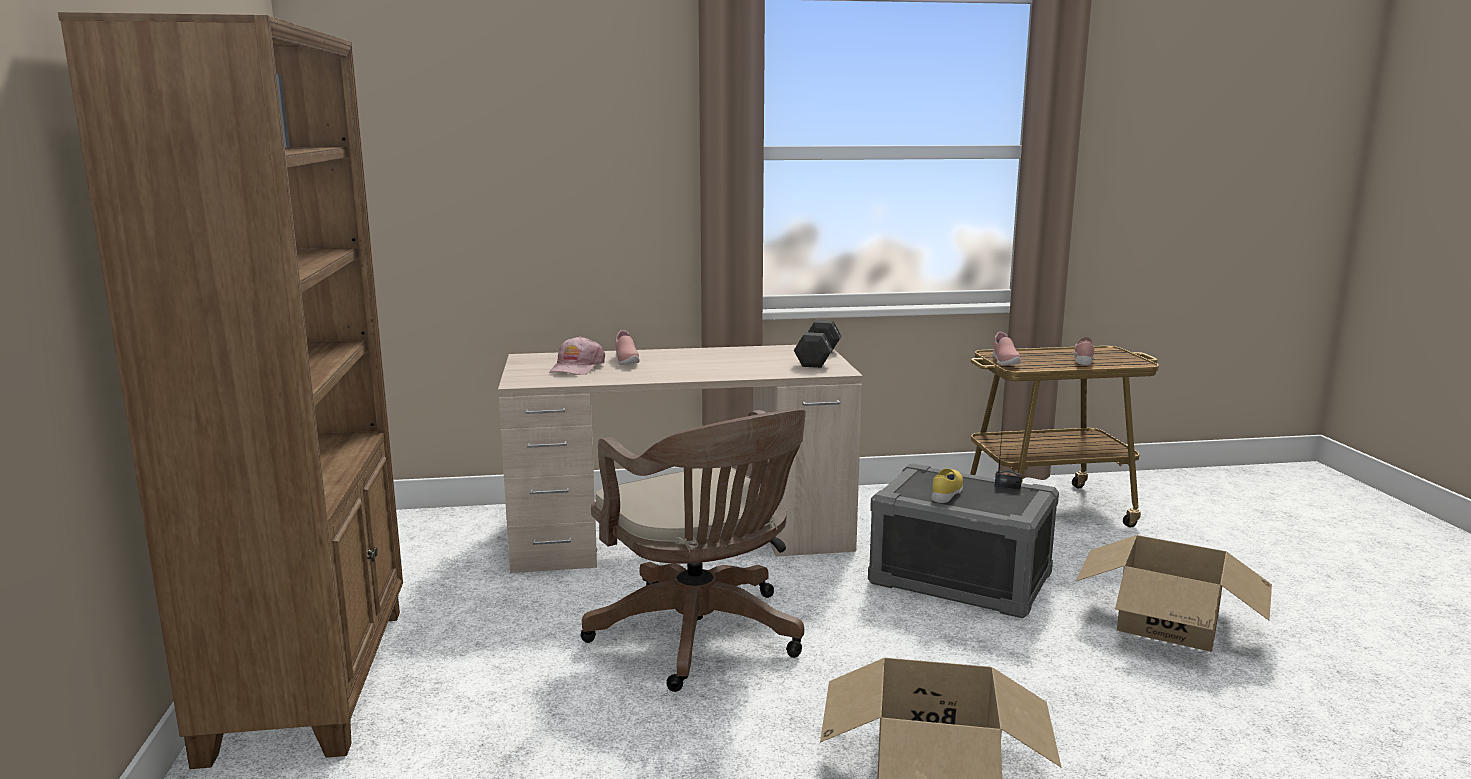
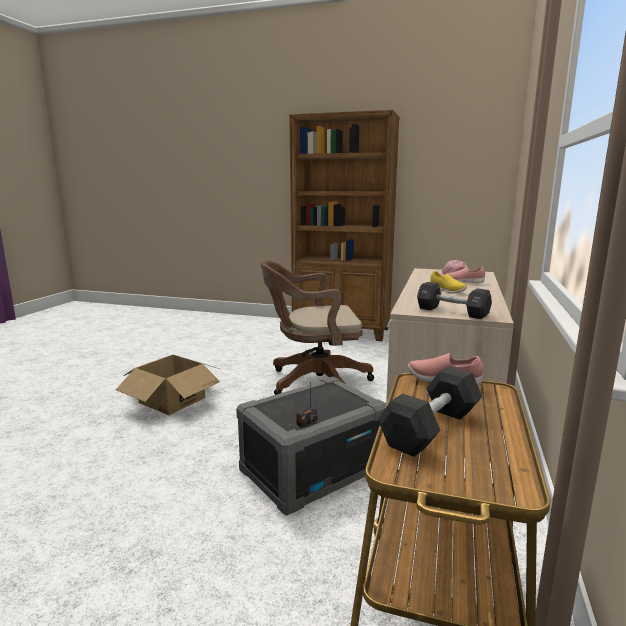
camera: 115 degrees right, 0 degrees up
yellow shoe [931,468,963,503] -> yellow shoe moved to [430,271,467,294]
pink shoe [1074,337,1094,365] -> black dumbbell [378,366,483,457]
cardboard box [1076,535,1272,652] -> none

